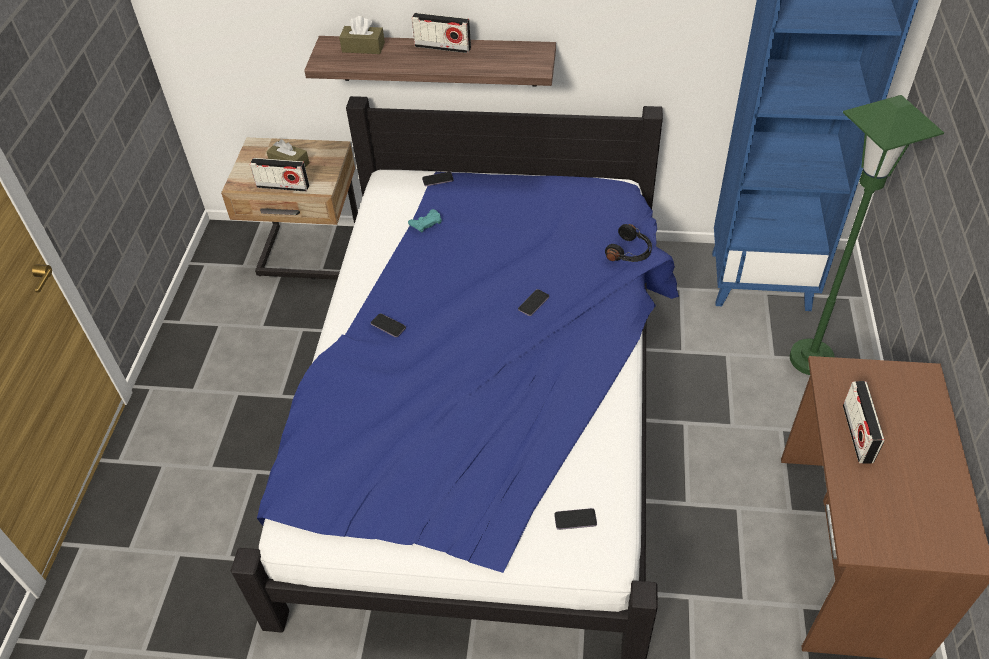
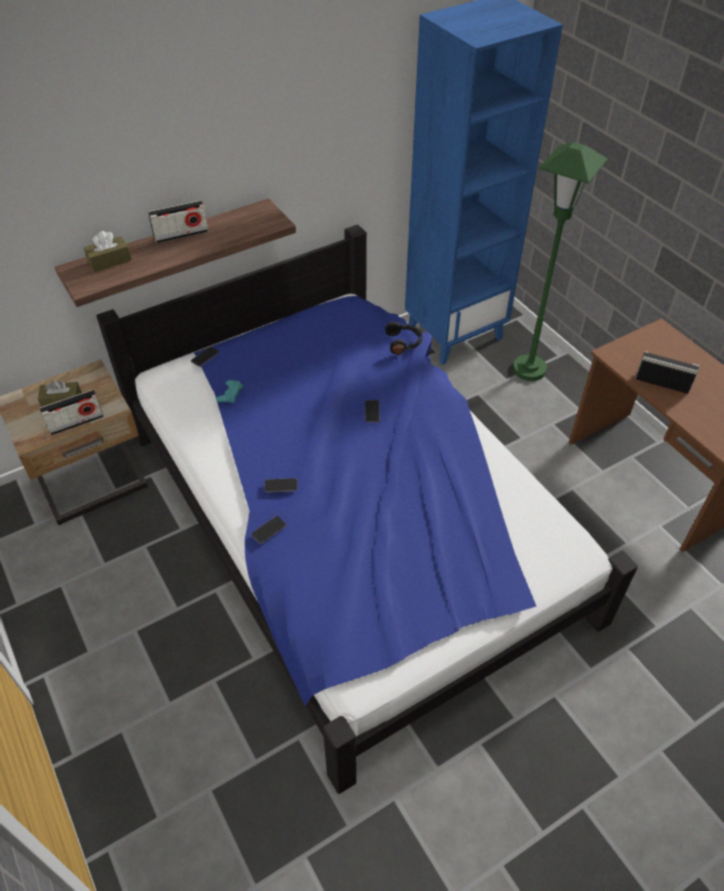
camera: 40 degrees left, 0 degrees up
phone [554,508,597,530] -> phone moved to [251,516,286,544]
radio [843,381,885,464] -> radio turned 150 degrees clockwise [635,351,699,394]

